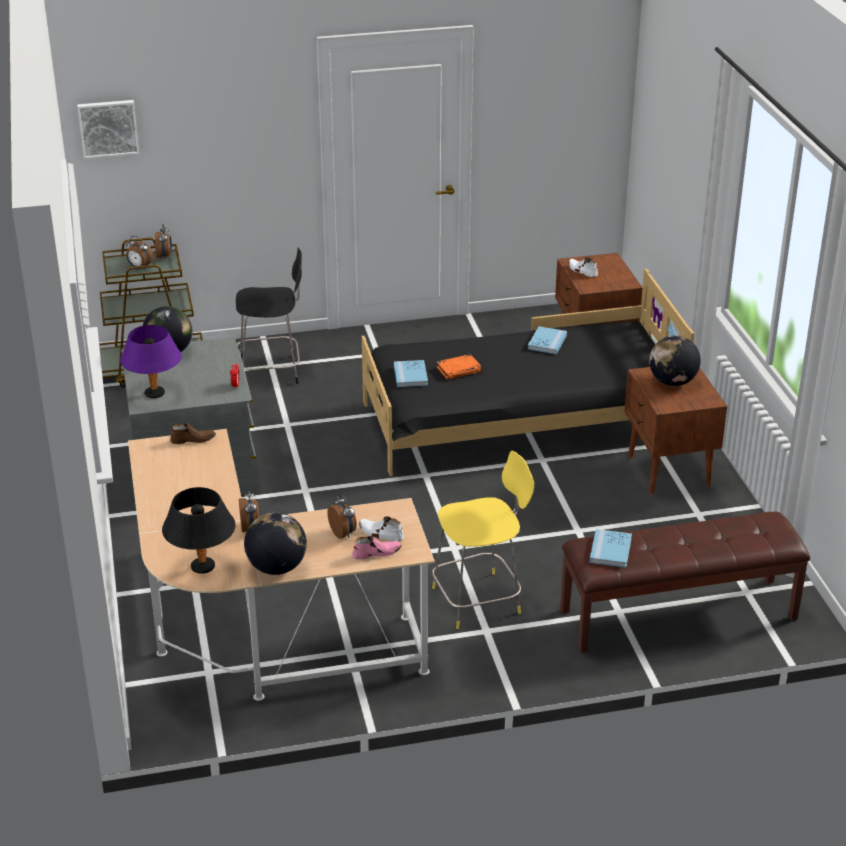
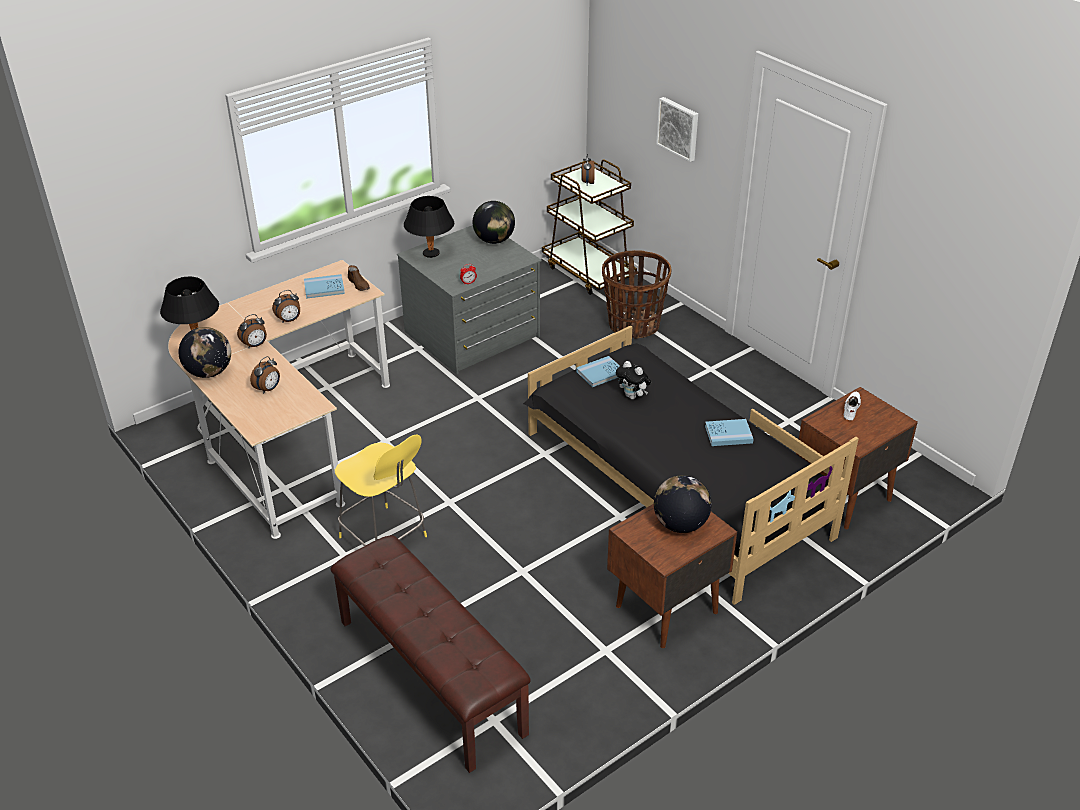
camera: 65 degrees right, 5 degrees up
picture [77,100,139,159] -> picture moved to [656,97,698,162]
purple table lamp [120,325,182,398] -> black table lamp [404,196,454,258]
alarm clock [155,224,172,259] -> alarm clock moved to [272,290,300,323]
black stool [236,247,302,384] -> basket [602,250,671,339]
pink shoe [352,536,402,559] -> none
white shoe [359,516,404,541] -> none
orange book [437,354,482,380] -> plush toy [616,361,651,399]
blue book [590,529,632,568] -> blue book moved to [304,274,345,299]

